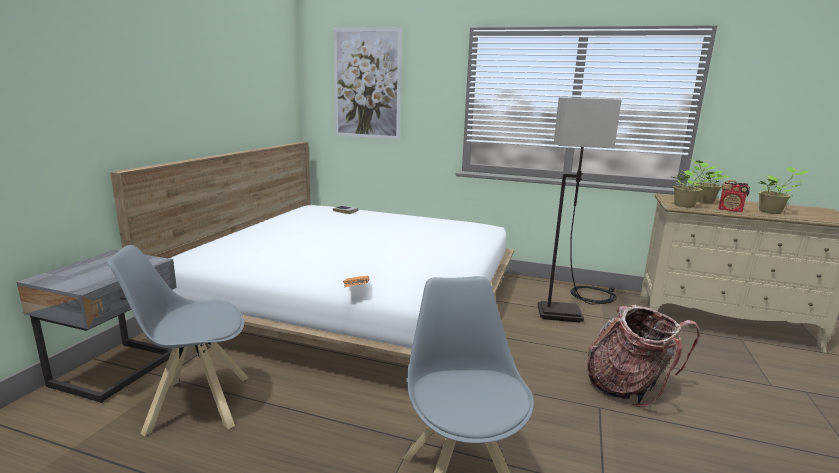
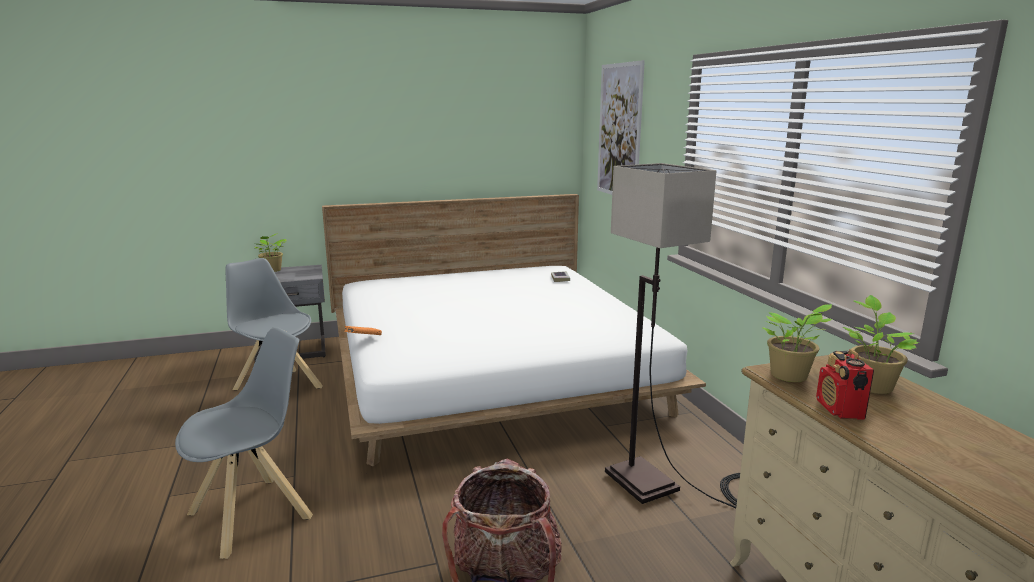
camera: 55 degrees right, 0 degrees up
potted plant [759,167,810,214] -> potted plant moved to [255,233,287,272]

